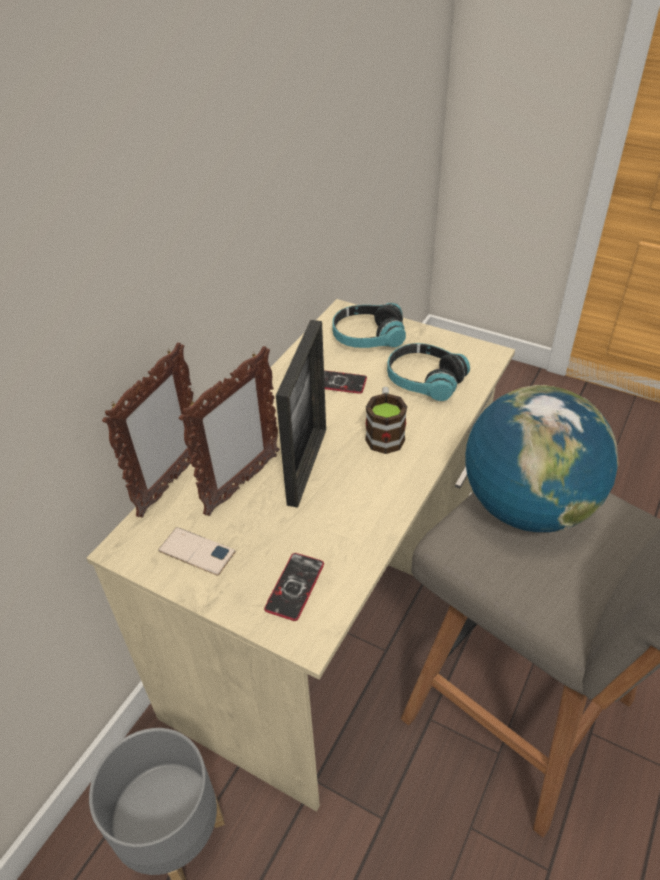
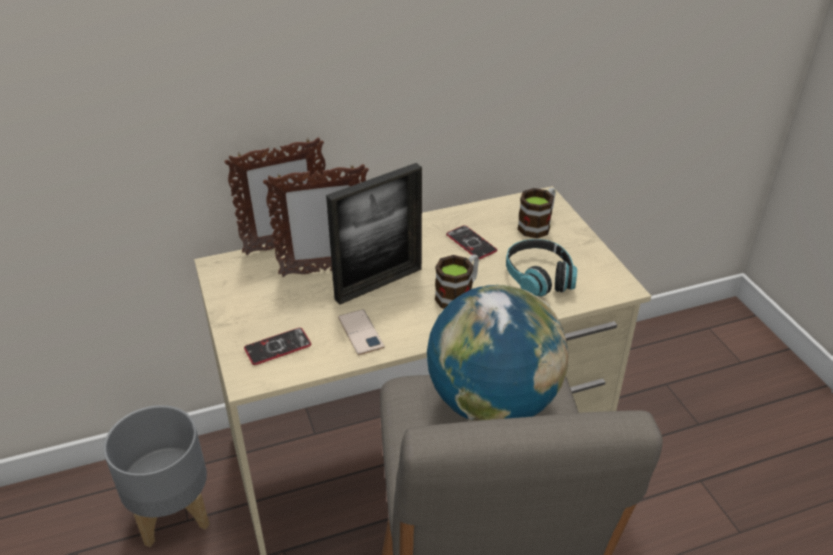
camera: 40 degrees right, 5 degrees down
phone [158,527,236,575] -> phone moved to [338,309,385,355]
headphones [332,303,406,348] -> mug [517,188,556,238]

